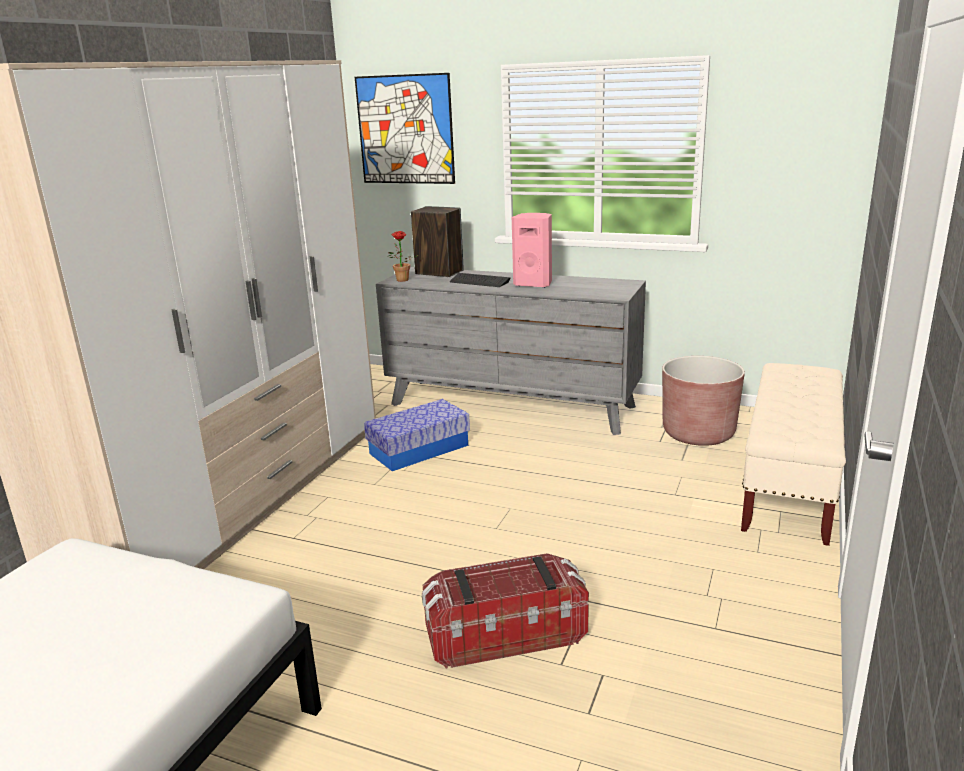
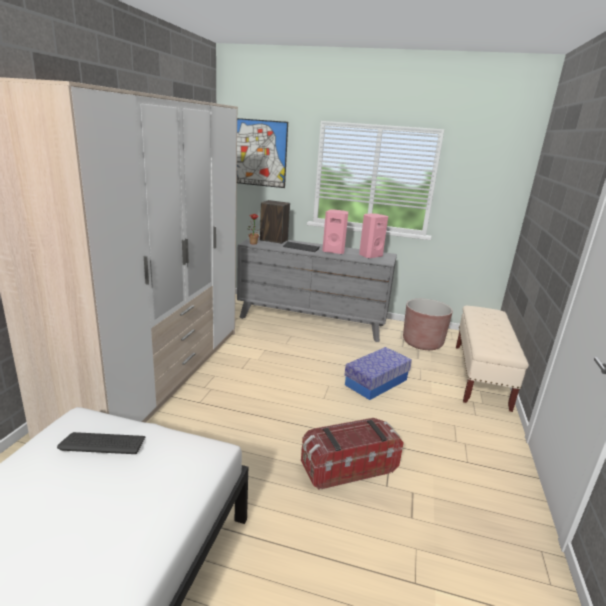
camera: 10 degrees left, 0 degrees up
storage box [364,399,470,471] -> storage box moved to [344,347,412,400]
none -> keyboard [57,432,145,454]
none -> pink speaker [359,213,388,258]

